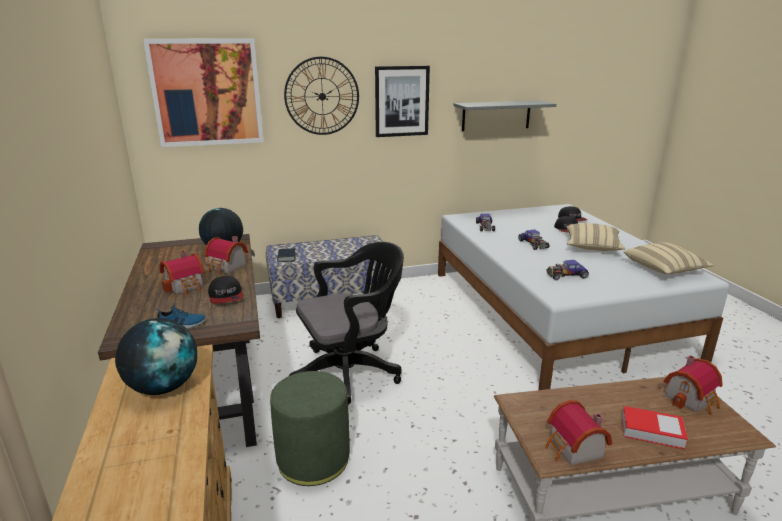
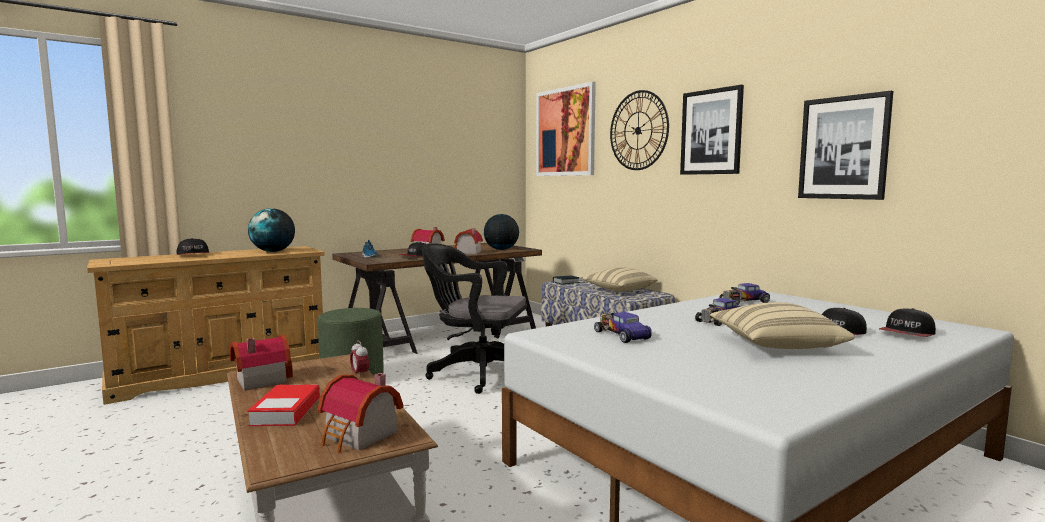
camera: 70 degrees right, 15 degrees down
black office chair [289,242,404,405] -> black office chair turned 150 degrees clockwise [422,243,527,394]
grey shelf [453,100,557,131] -> picture [798,91,893,200]
beige pillow [623,242,714,274] -> beige pillow moved to [582,267,658,291]
none -> cap [177,238,210,255]
none -> alarm clock [350,341,369,378]

